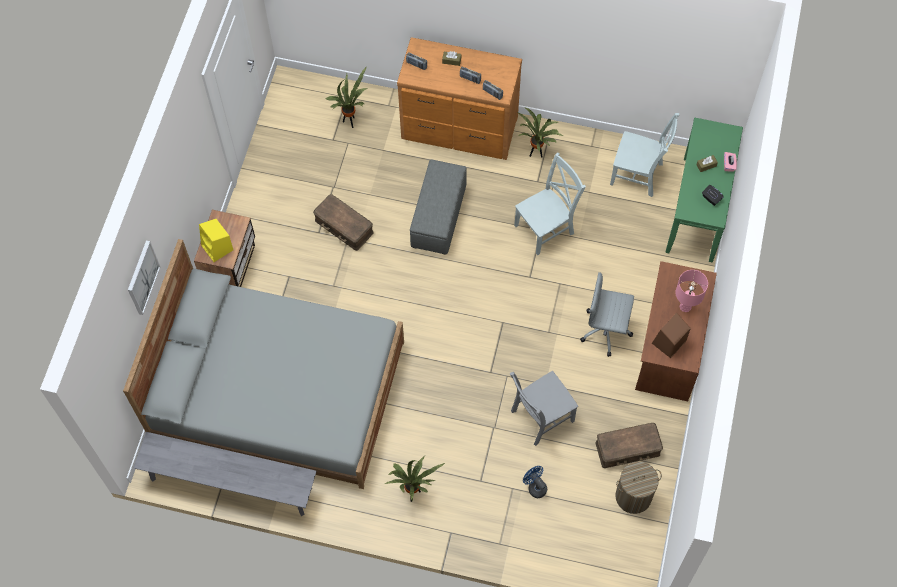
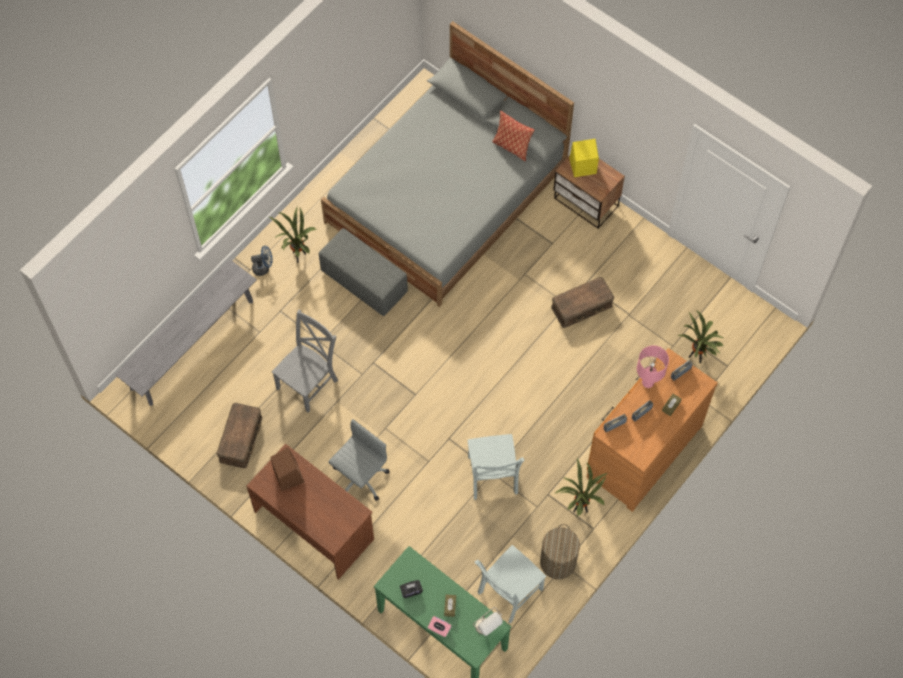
camera: 115 degrees right, 0 degrees up
picture [128,240,160,315] -> none
grey bench [134,432,316,516] -> grey bench moved to [115,259,257,406]
grey ottoman [410,160,467,255] -> grey ottoman moved to [319,228,408,316]
grey chair [510,371,578,446] -> grey chair turned 45 degrees clockwise [272,310,338,413]
blue fan [523,466,547,498] -> blue fan moved to [251,246,273,276]
laundry basket [615,461,662,514] -> laundry basket moved to [540,524,580,579]
pink table lamp [675,270,708,312] -> pink table lamp moved to [637,345,669,388]
none -> grey table lamp [473,607,503,636]
none -> pillow [492,111,534,161]

